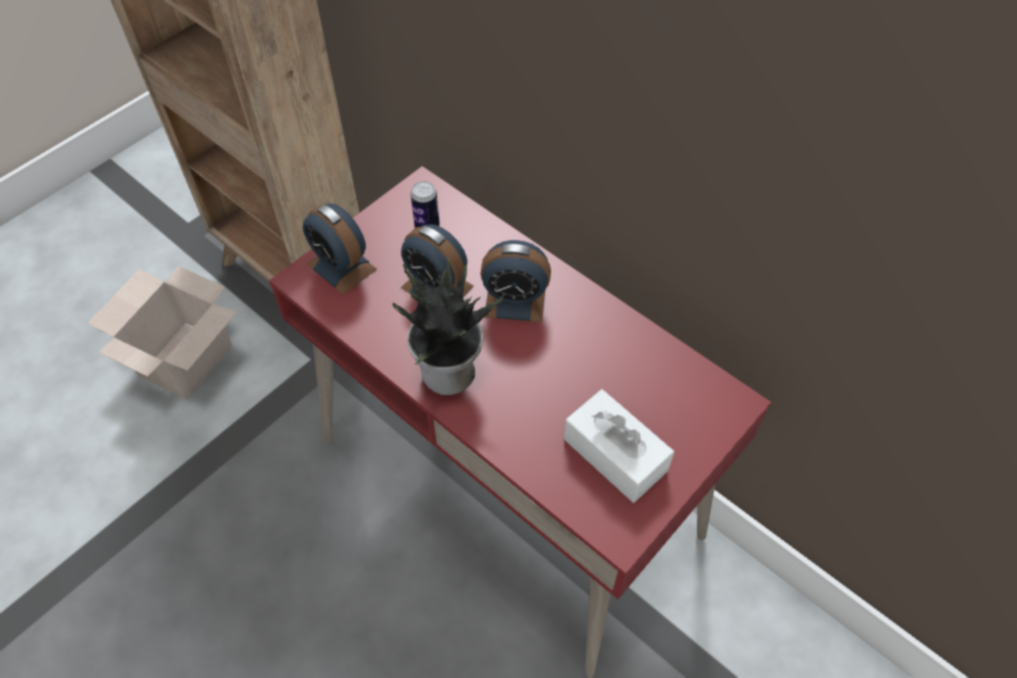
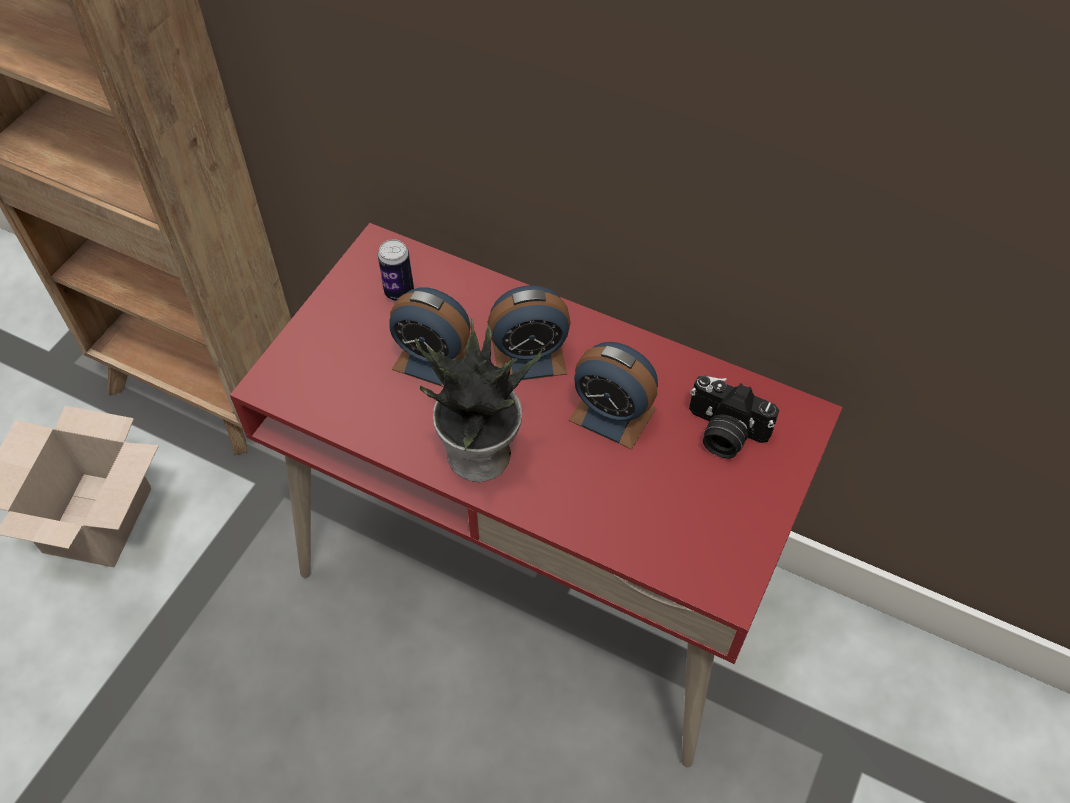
camera: 15 degrees left, 0 degrees up
alarm clock [303,204,377,295] -> alarm clock moved to [569,342,658,450]
white tissue box [564,389,674,503] -> none
none -> camera [689,376,779,458]

